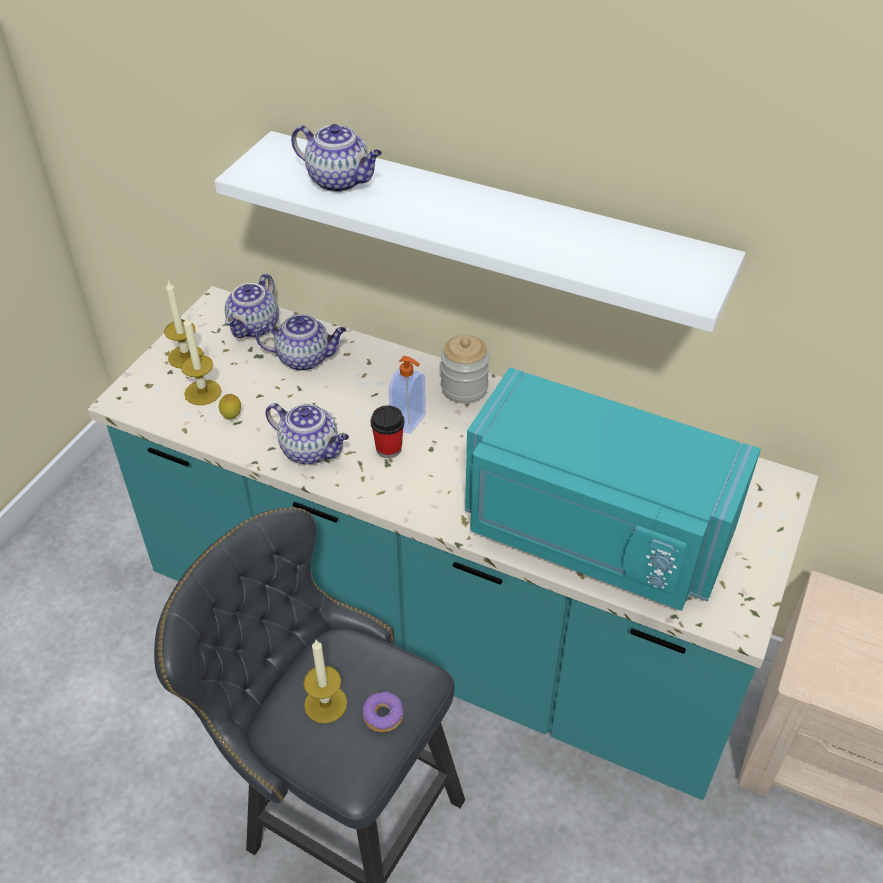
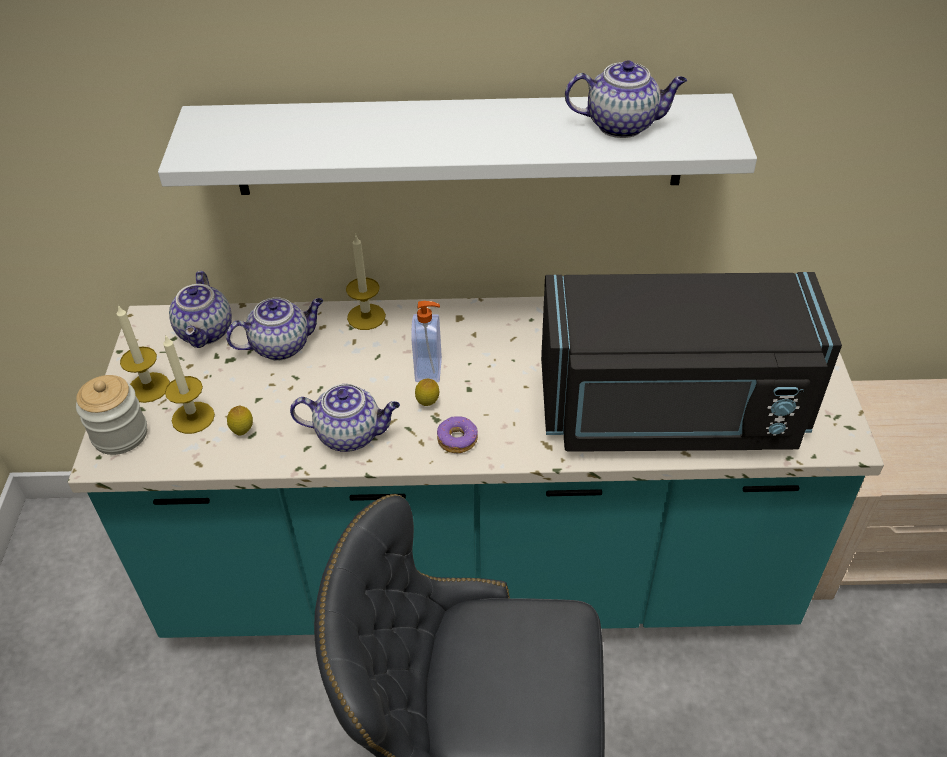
camera: 25 degrees left, 0 degrees up
teapot [291,124,382,192] -> teapot moved to [565,60,687,138]
candle [303,640,347,724] -> candle moved to [346,234,386,330]
donut [363,692,403,732] -> donut moved to [437,416,478,453]
cup [370,405,405,458] -> lemon [415,379,439,406]
jar [441,335,490,404] -> jar moved to [76,375,147,455]
turquoise microwave [465,367,761,611] -> black microwave [541,272,842,452]

